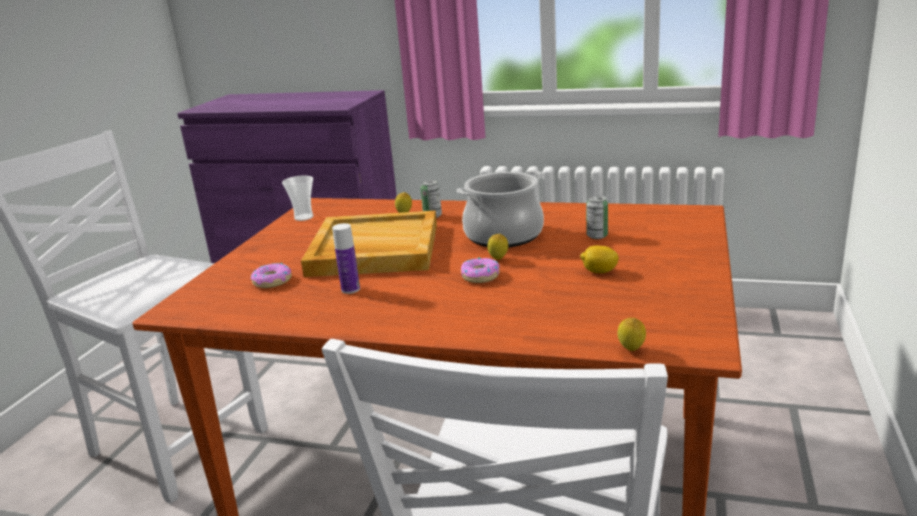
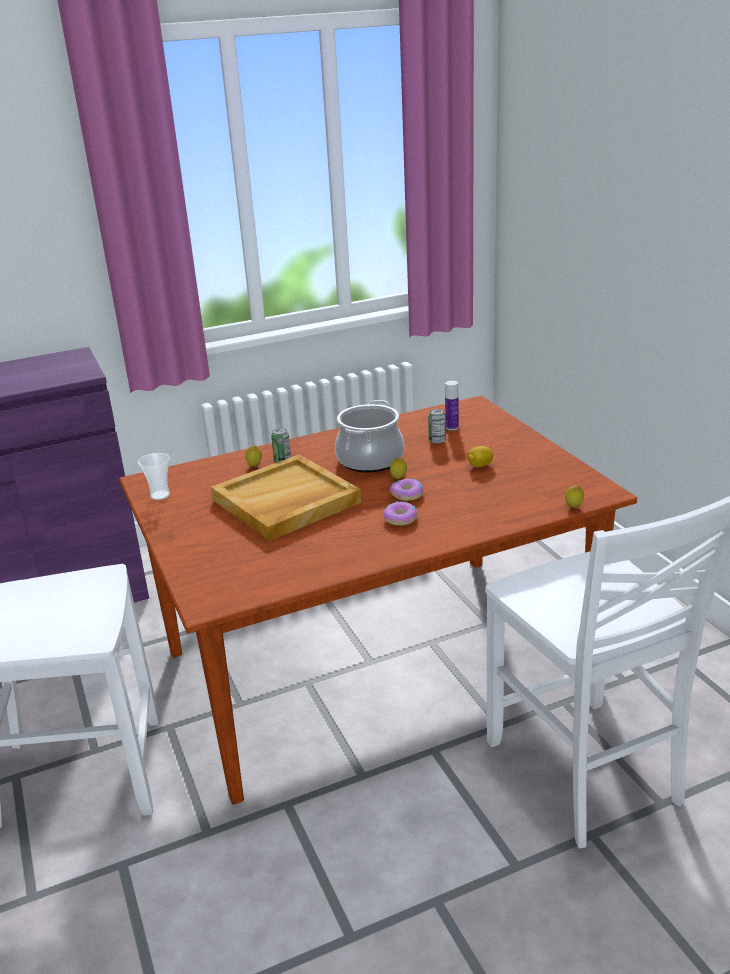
camera: 40 degrees left, 5 degrees up
donut [251,263,292,288] -> donut moved to [383,501,418,526]
bottle [332,223,360,294] -> bottle moved to [445,381,459,430]

